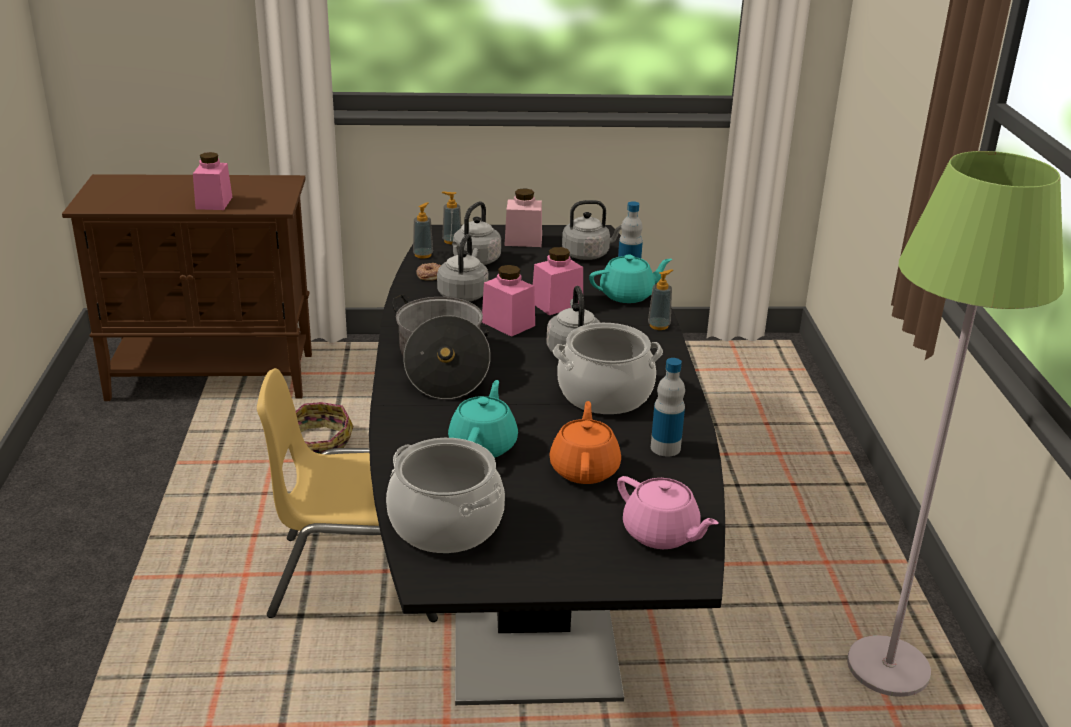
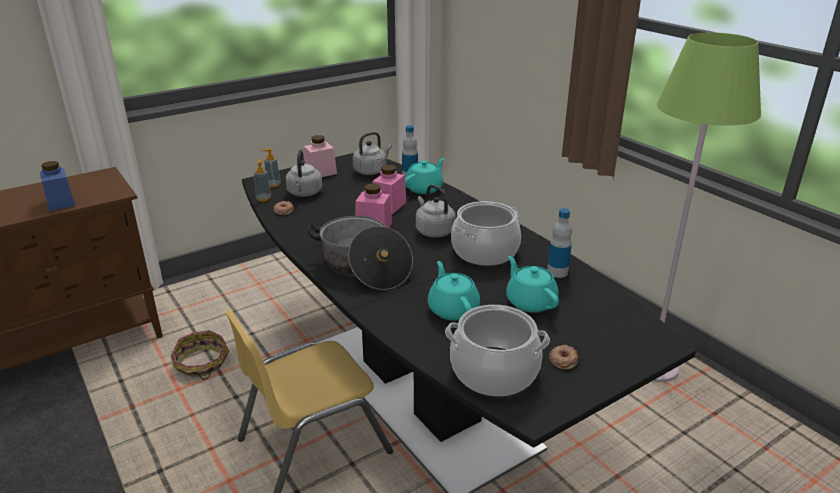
camera: 30 degrees left, 0 degrees up
pink jar [193,152,232,210] -> blue jar [40,161,75,211]
grey kettle [437,234,489,302] -> none
orange teapot [549,401,621,484] -> turquoise teapot [506,256,559,313]
pink teapot [617,476,719,549] -> none
soap dispenser [648,270,673,330] -> none
none -> donut [549,345,579,369]

